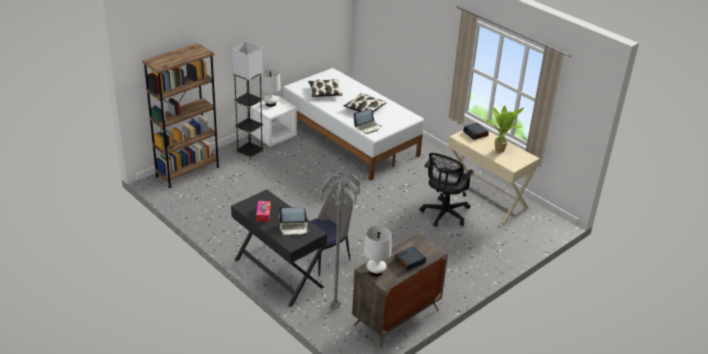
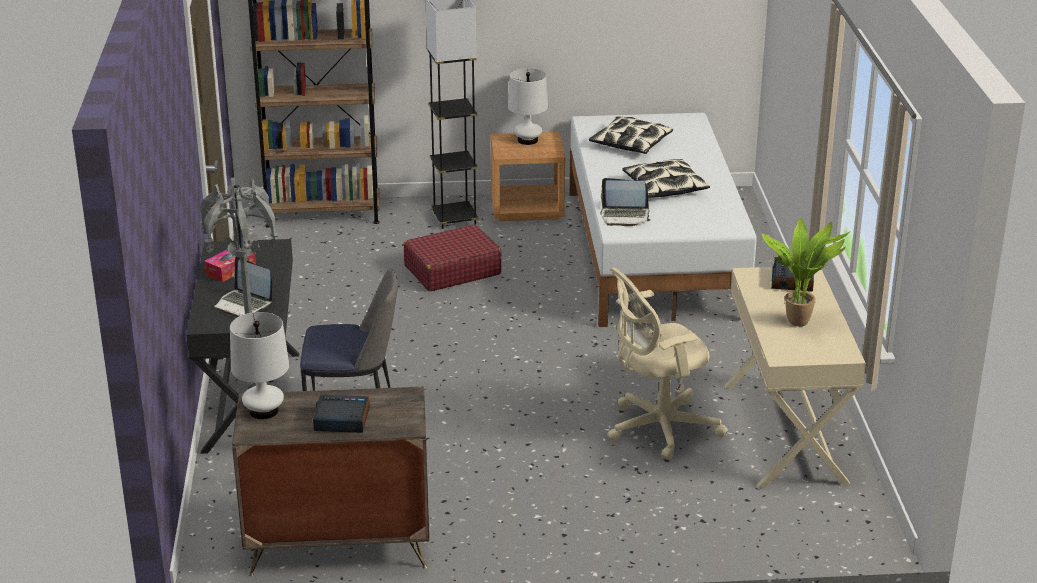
camera: 40 degrees right, 5 degrees down
white nightstand [250,96,297,147] -> brown nightstand [491,132,566,221]
black office chair [419,153,474,227] -> beige office chair [608,267,728,460]
none -> red suitcase [404,225,502,291]

